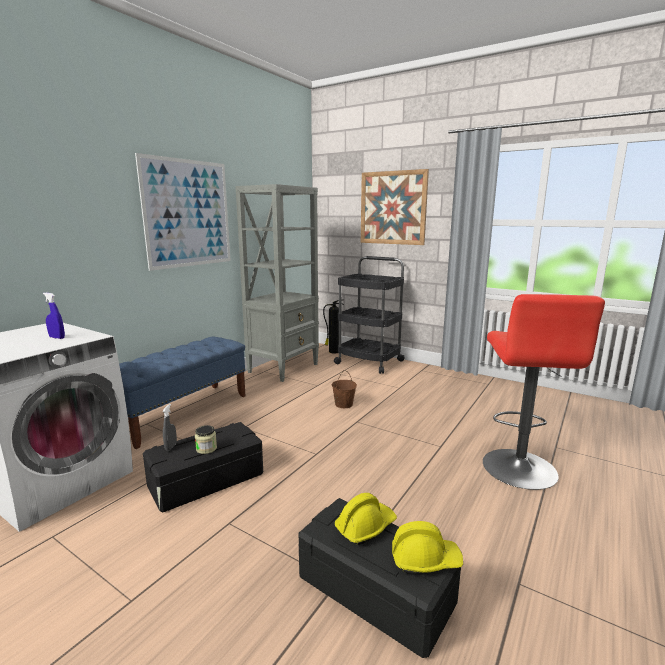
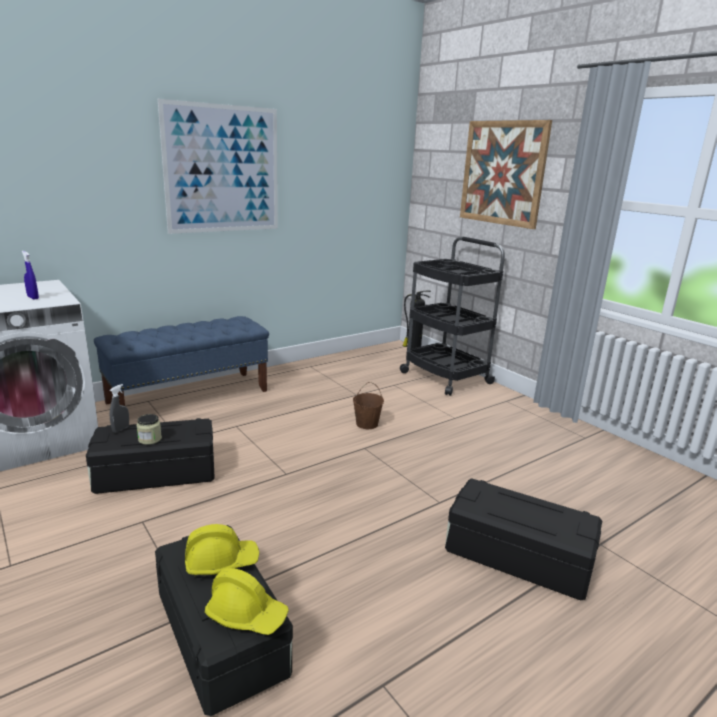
camera: 20 degrees right, 5 degrees up
grey bookcase [235,184,319,382] -> none
red stool [483,294,605,490] -> black storage box [445,478,602,601]

